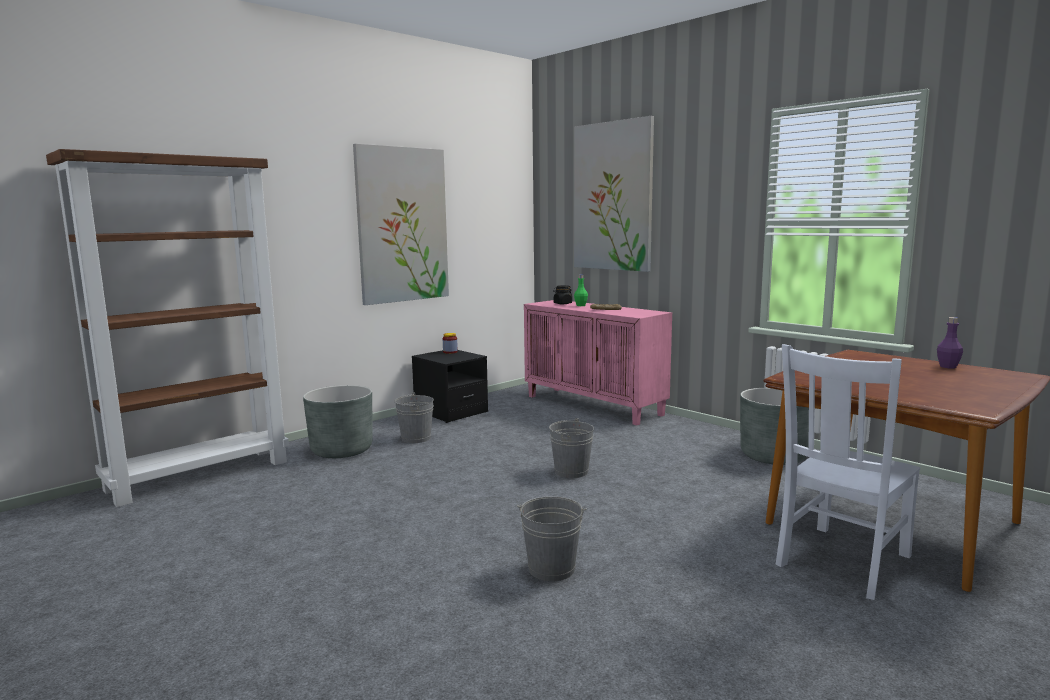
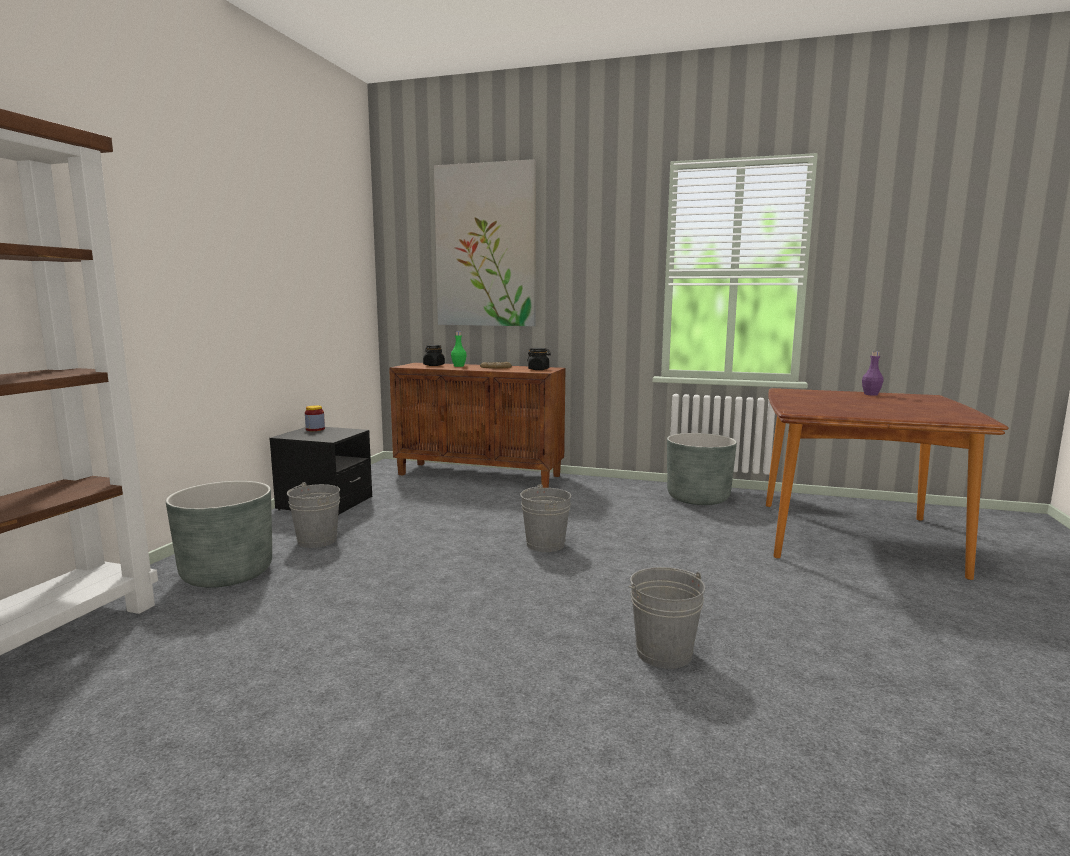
camera: 30 degrees left, 0 degrees up
picture [353,144,449,305] -> none
pink cabinet [524,300,672,425] -> brown cabinet [389,362,565,488]
white chair [776,344,920,600] -> none
none -> black jar [527,348,551,370]

